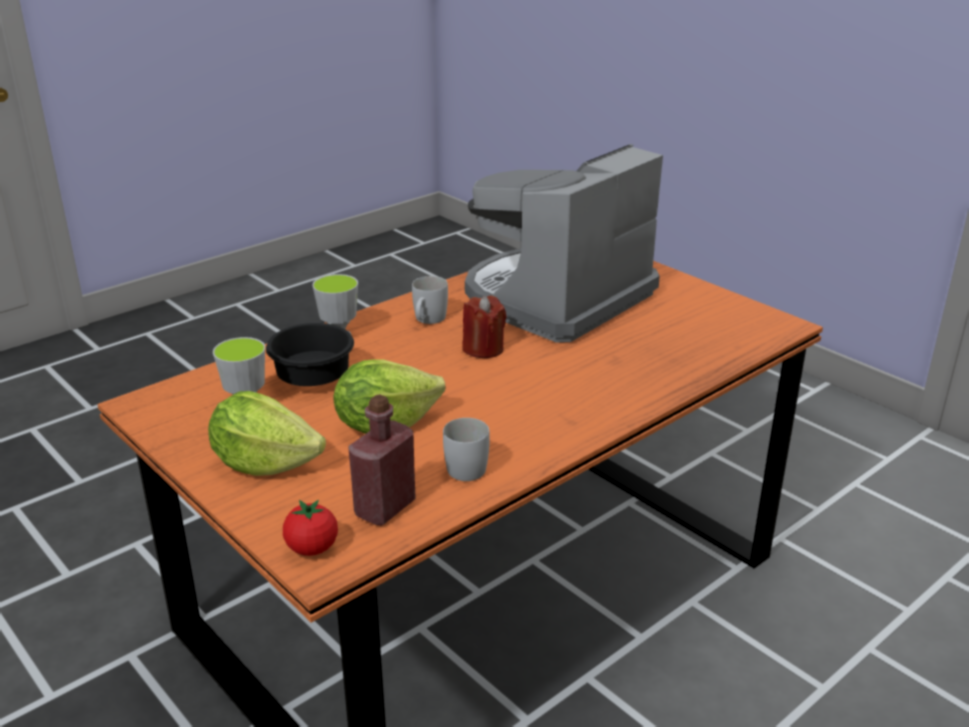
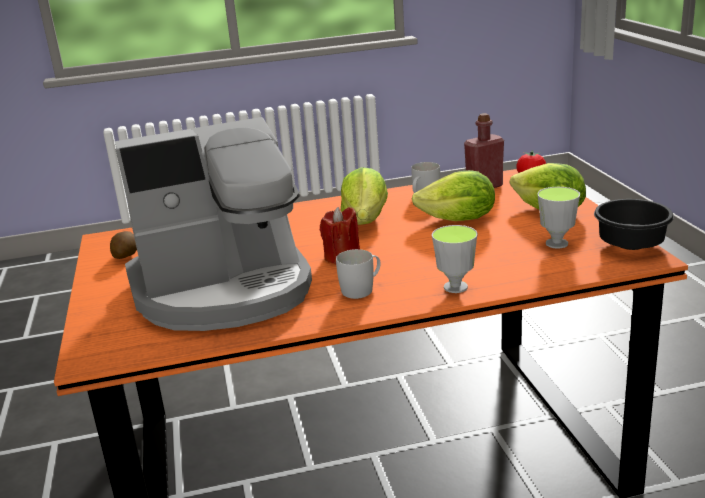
camera: 150 degrees left, 5 degrees down
black bowl [266,323,354,386] -> black bowl moved to [594,199,674,250]
none -> potato [110,231,137,259]
none -> lettuce [341,167,388,225]

